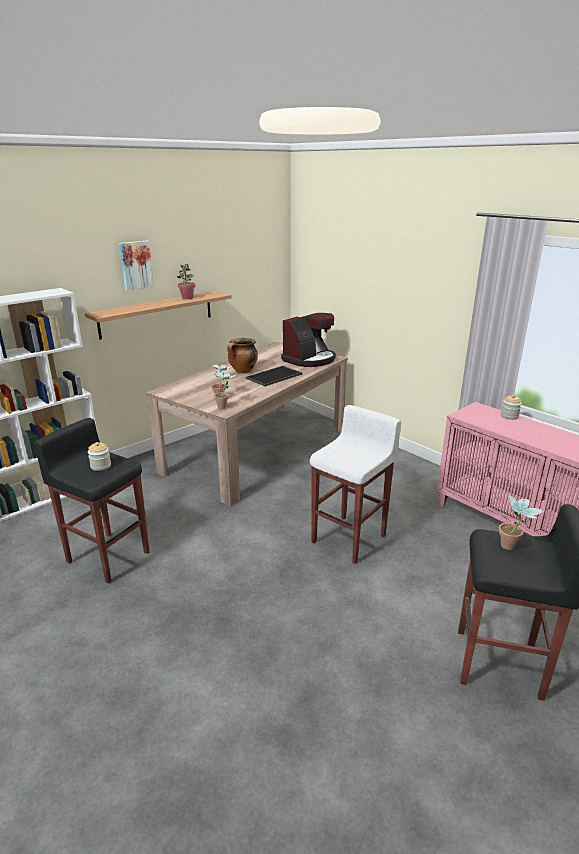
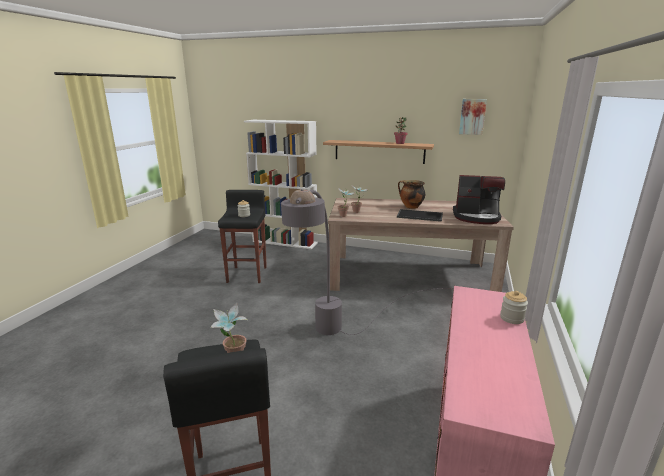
camera: 60 degrees right, 5 degrees down
picture [119,241,154,291] -> picture moved to [459,99,487,135]
white stool [310,405,402,564] -> grey floor lamp [281,189,454,335]

